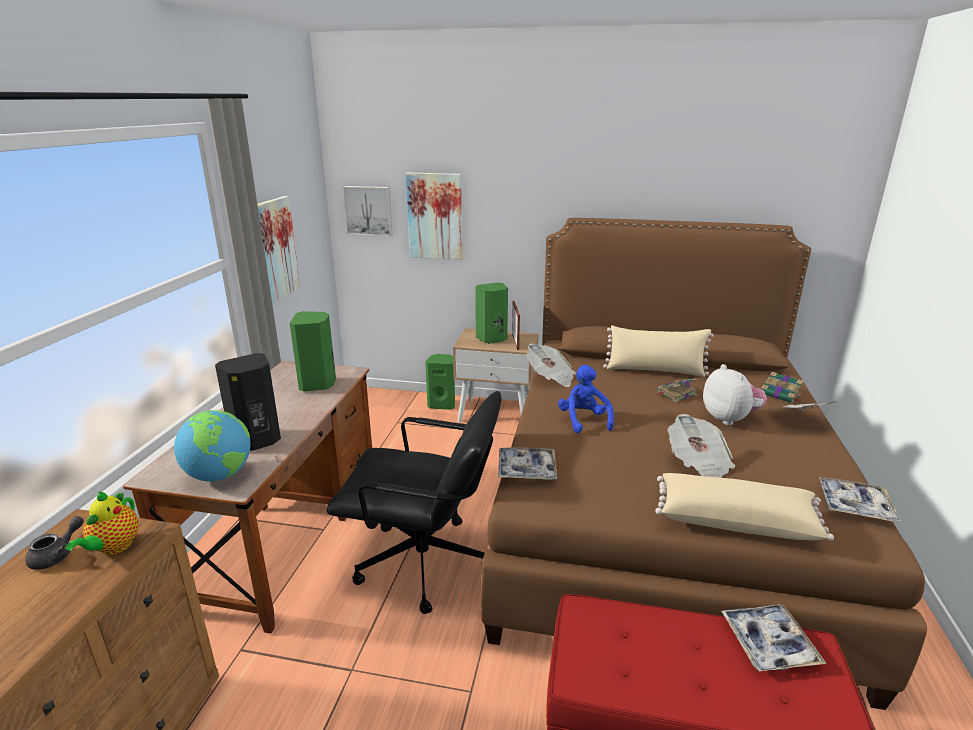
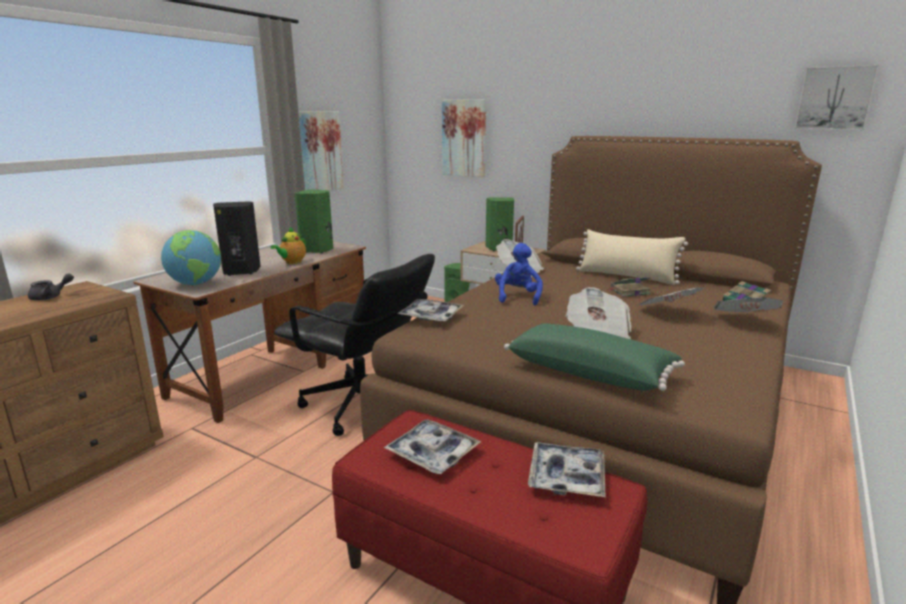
camera: 20 degrees right, 5 degrees down
teapot [66,491,139,555] -> teapot moved to [270,227,306,264]
picture [342,186,393,237] -> picture moved to [795,65,879,130]
beige pillow [655,473,834,541] -> green pillow [504,324,685,391]
plush toy [703,364,767,425] -> newspaper [636,287,705,306]
tray [819,477,901,522] -> tray moved to [384,419,481,474]

